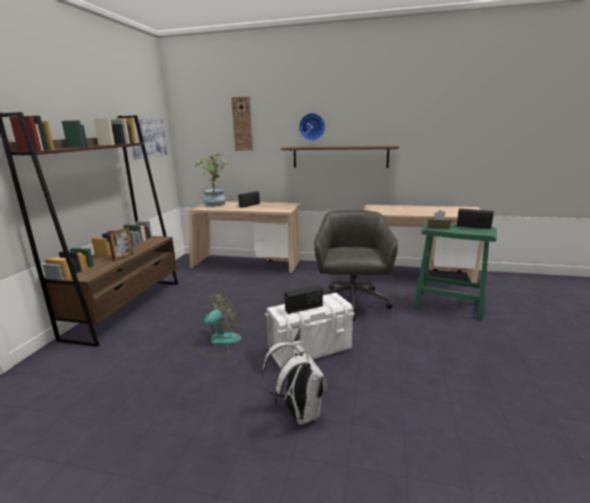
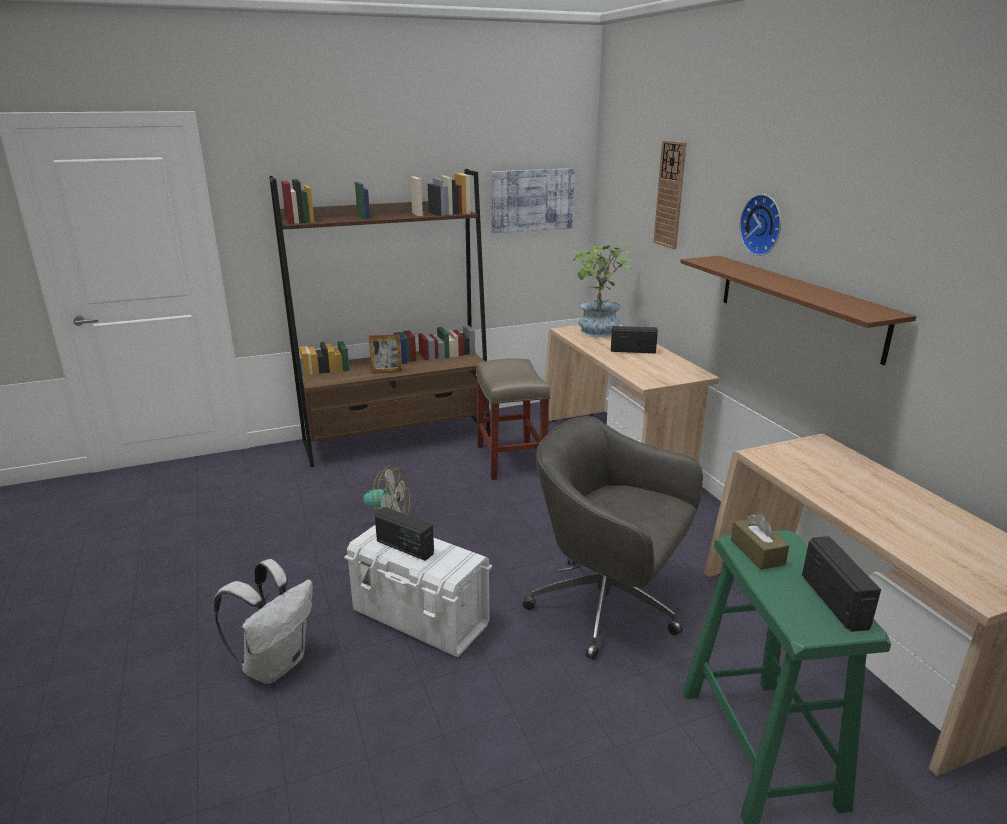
camera: 55 degrees right, 5 degrees up
grey office chair [314,210,398,321] -> grey office chair turned 120 degrees counterclockwise [523,416,703,660]
none -> beige stool [476,358,550,480]

